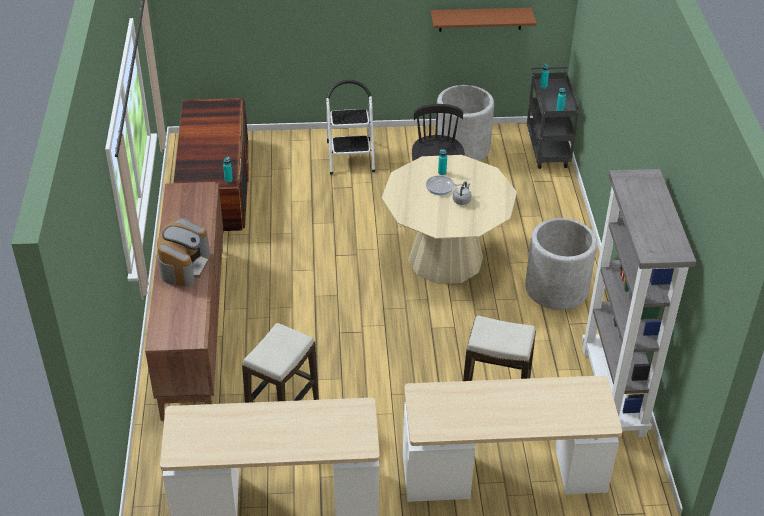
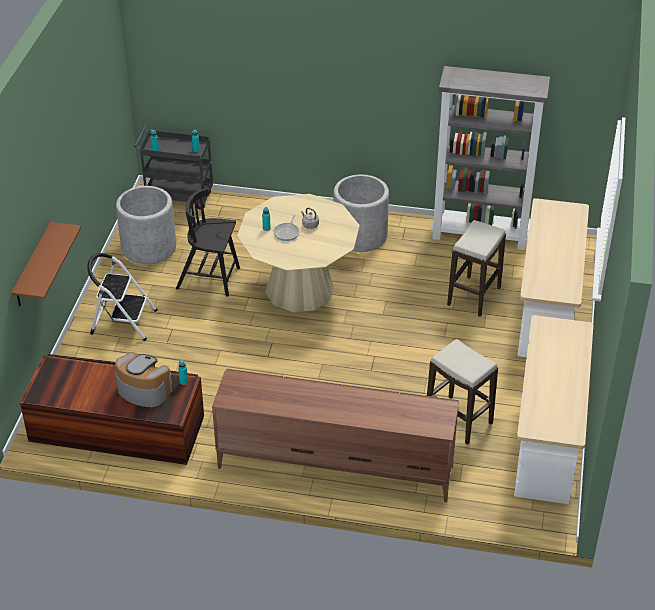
camera: 75 degrees left, 0 degrees up
coffee machine [157,218,210,287] -> coffee machine moved to [115,352,172,407]
brown shelf [431,8,537,32] -> brown shelf moved to [11,222,81,307]

